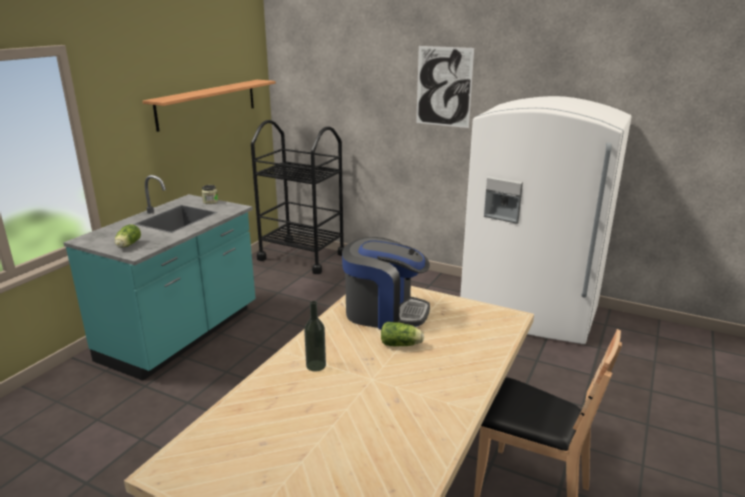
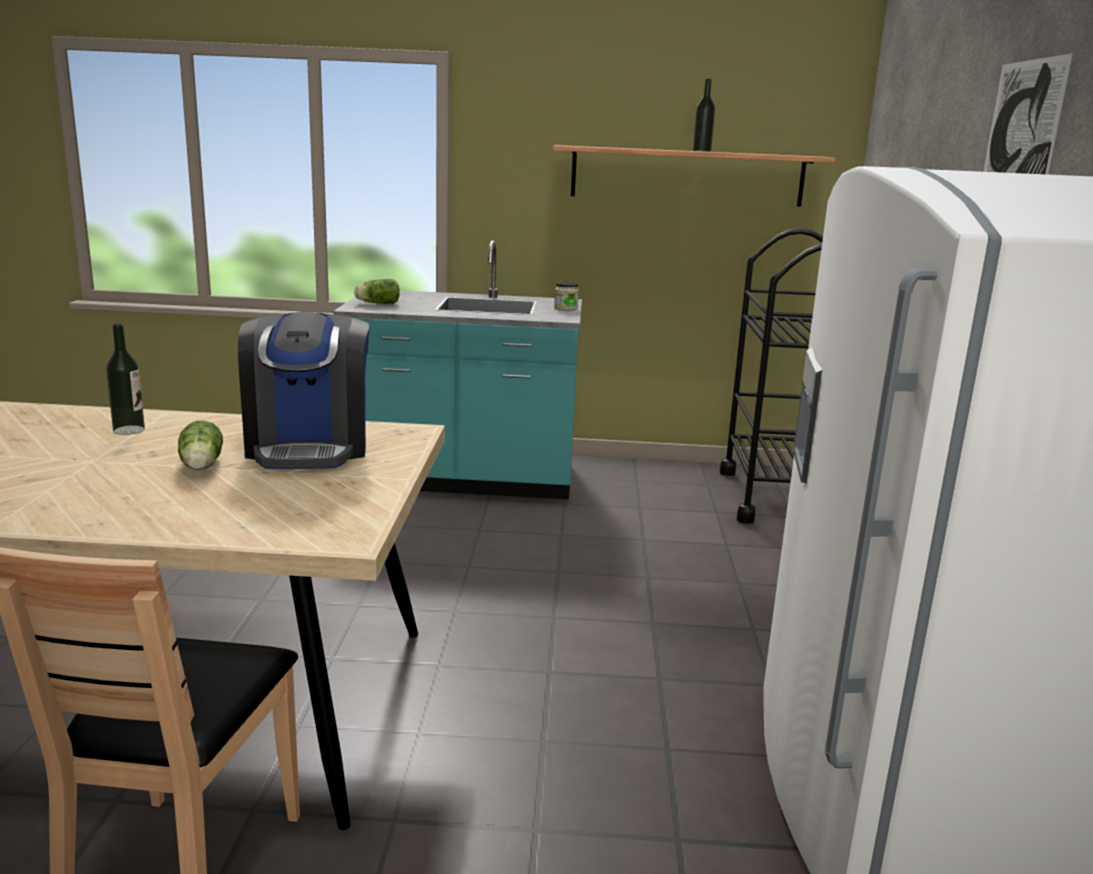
camera: 65 degrees right, 5 degrees down
none -> bottle [693,79,715,152]

